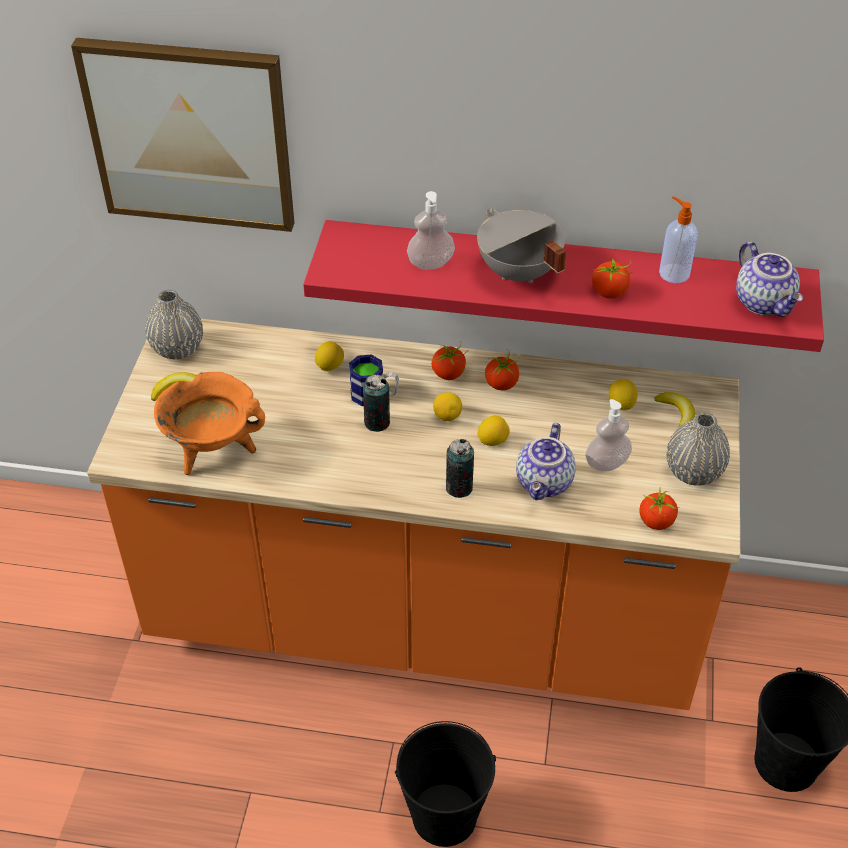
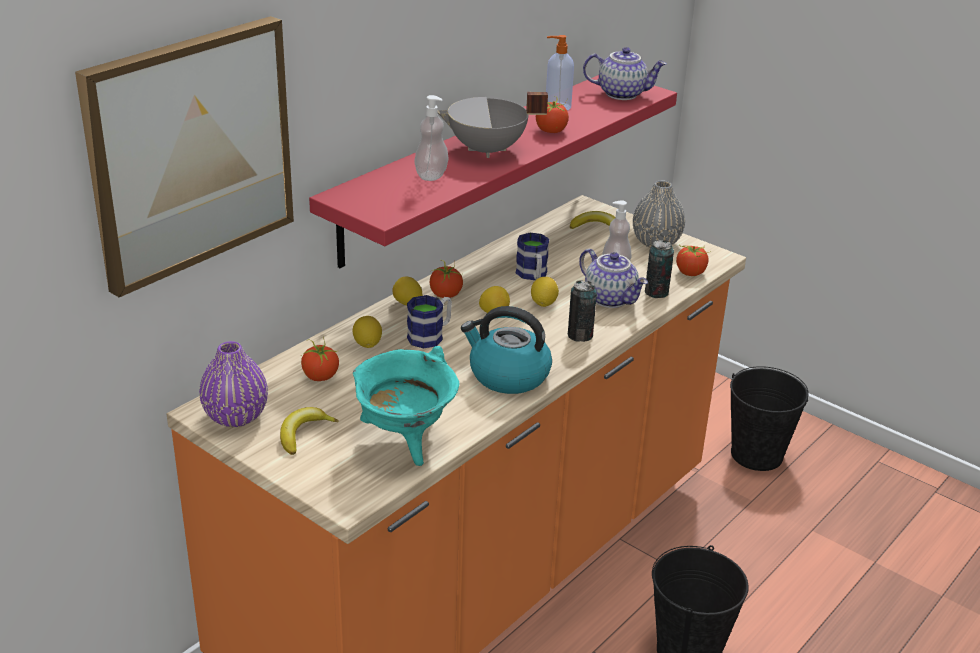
camera: 60 degrees left, 15 degrees down
grey vase [145,290,203,359] -> purple vase [199,341,268,427]
orange cooking pot [154,372,265,475] -> turquoise cooking pot [353,346,460,466]
can [363,375,390,432] -> can moved to [645,240,674,298]
tomato [485,349,520,390] -> tomato moved to [300,336,339,381]
lemon [609,379,638,410] -> lemon moved to [392,277,422,305]
none -> kettle [461,306,552,394]
none -> mug [516,233,549,280]

